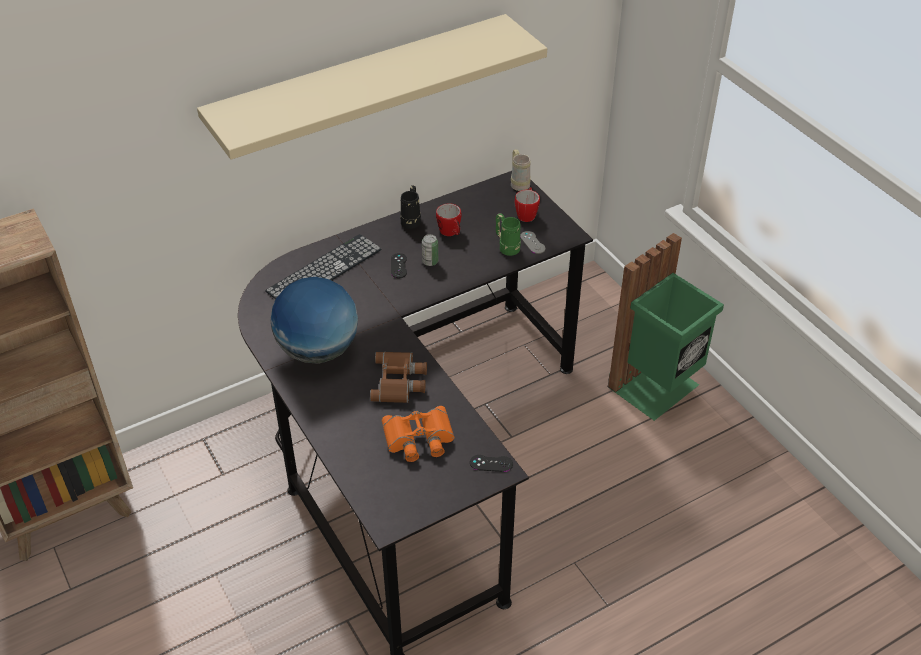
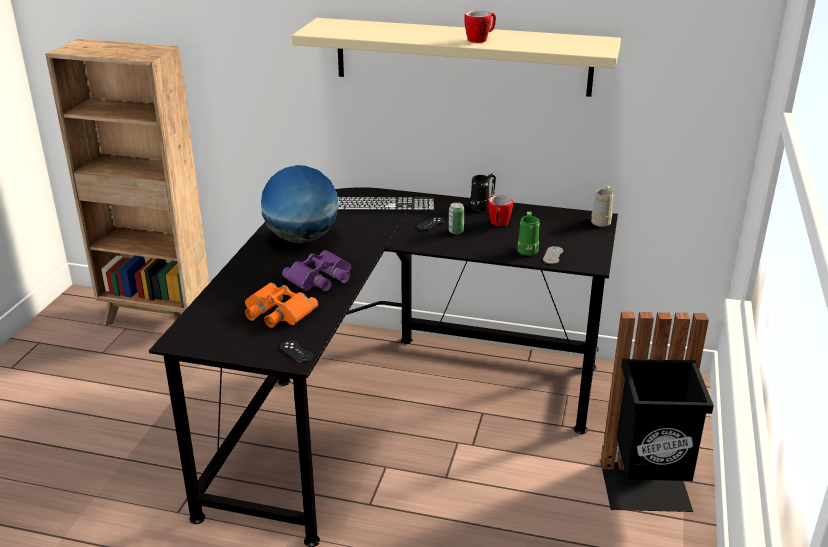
camera: 45 degrees right, 15 degrees down
brown binoculars [370,352,427,403] -> purple binoculars [282,250,351,291]
mug [515,187,540,222] -> mug moved to [464,11,496,43]
green trash can [608,233,724,421] -> black trash can [601,312,714,512]

